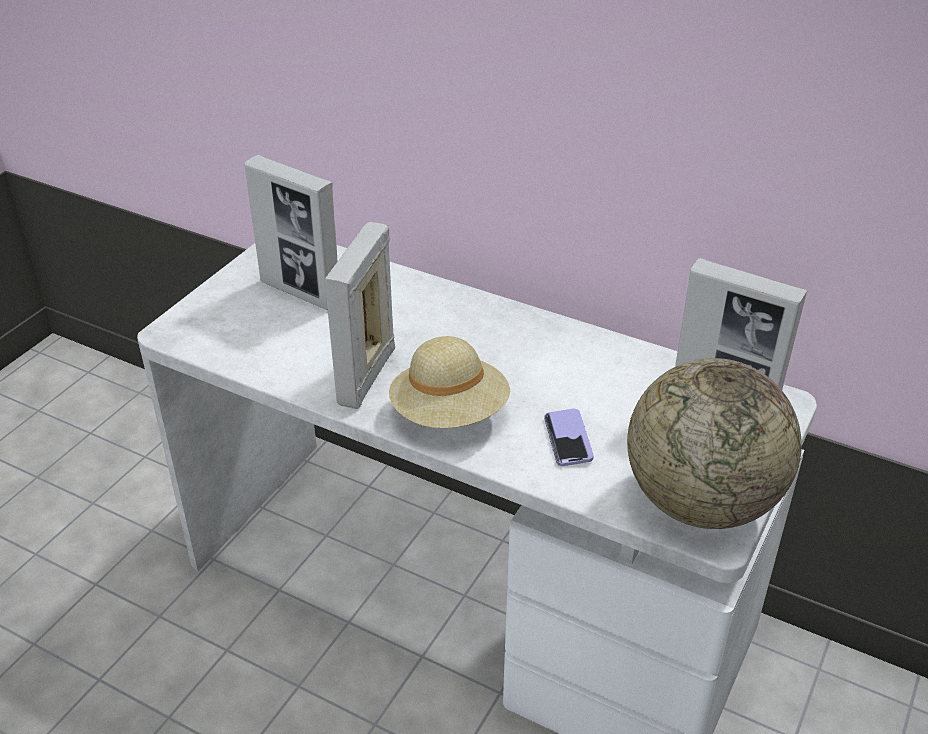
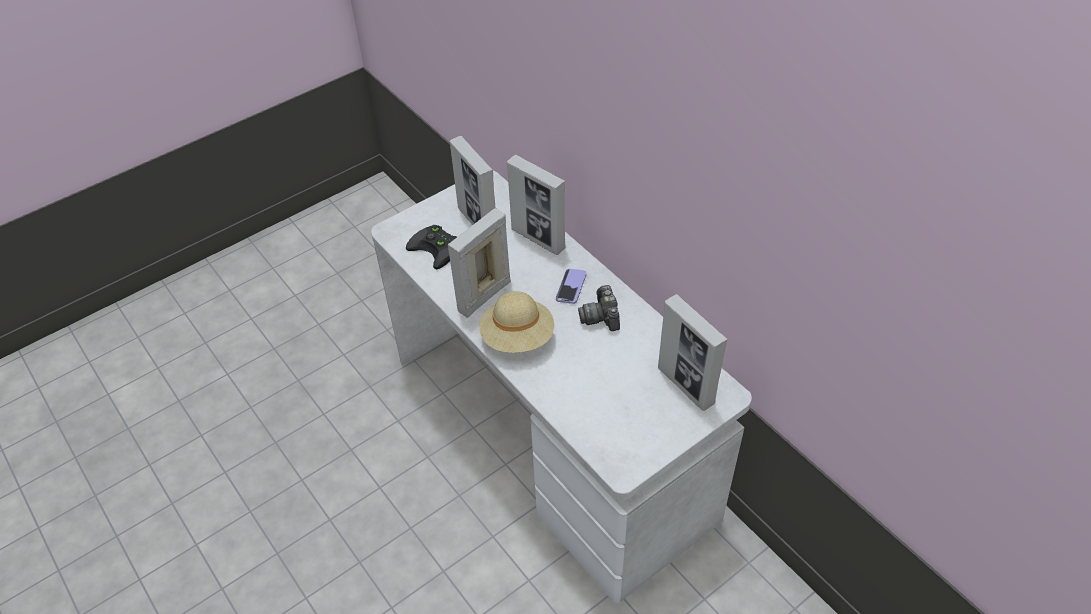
camera: 25 degrees right, 10 degrees up
phone [544,409,594,466] -> phone moved to [556,269,587,304]
globe [627,358,802,529] -> none
none -> black game controller [406,225,457,269]
none -> picture frame [507,155,565,255]
none -> camera [578,285,620,331]

